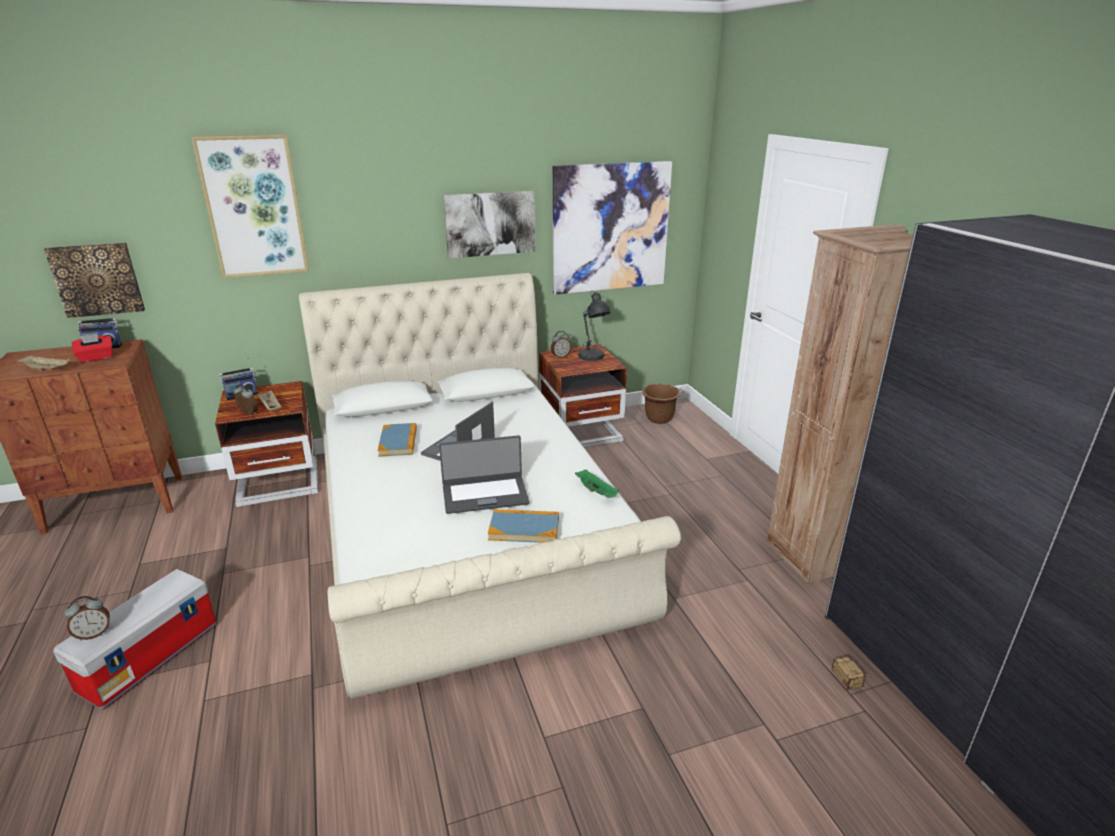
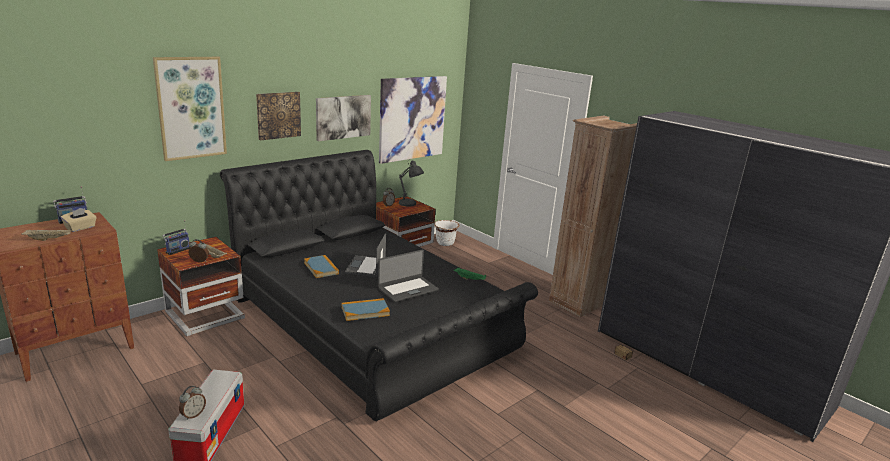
camera: 25 degrees left, 5 degrees down
picture [44,243,145,318] -> picture moved to [256,92,301,140]
red tissue box [72,334,112,363] -> beige tissue box [61,208,97,232]
beige bed [299,273,681,699] -> black bed [220,150,538,421]
book [488,509,559,543] -> book moved to [341,298,390,321]
brown planter [642,384,681,424] -> white planter [435,220,460,246]

